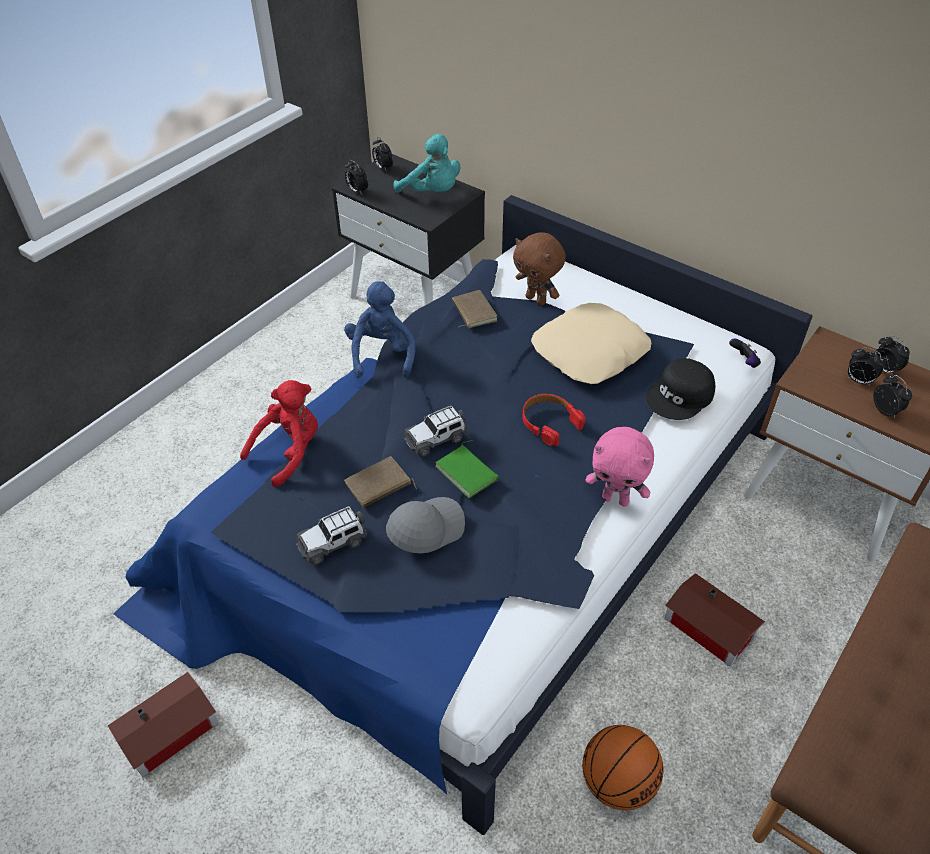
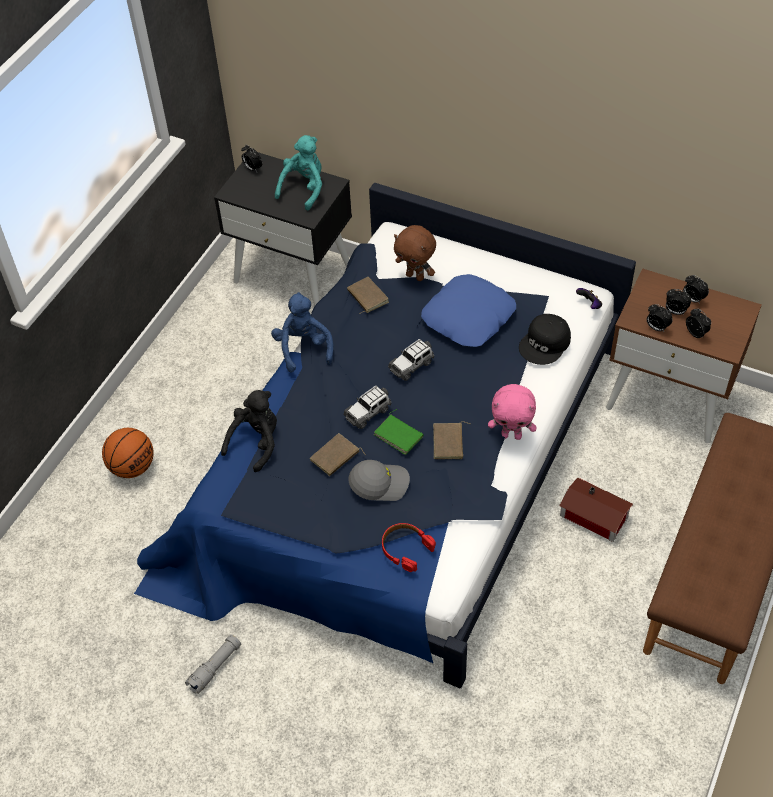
camera: 10 degrees left, 5 degrees up
toy house [108,672,219,777] -> grey flashlight [185,635,241,694]
red plush toy [240,380,318,487] -> black plush toy [221,390,277,472]
toy car [296,506,367,565] -> toy car moved to [388,339,435,381]
alarm clock [345,160,368,195] -> alarm clock moved to [647,304,673,332]
grey cap [386,497,465,553] -> grey cap turned 45 degrees clockwise [348,460,410,501]
turquoise plush toy [393,134,460,193] -> turquoise plush toy turned 90 degrees counterclockwise [275,135,322,211]
red headphones [522,394,586,446] -> red headphones moved to [382,523,436,572]
beige pillow [531,303,651,384] -> blue pillow [421,274,516,347]
basketball [582,725,664,810] -> basketball moved to [102,428,154,478]
none -> brown book [433,421,470,459]

